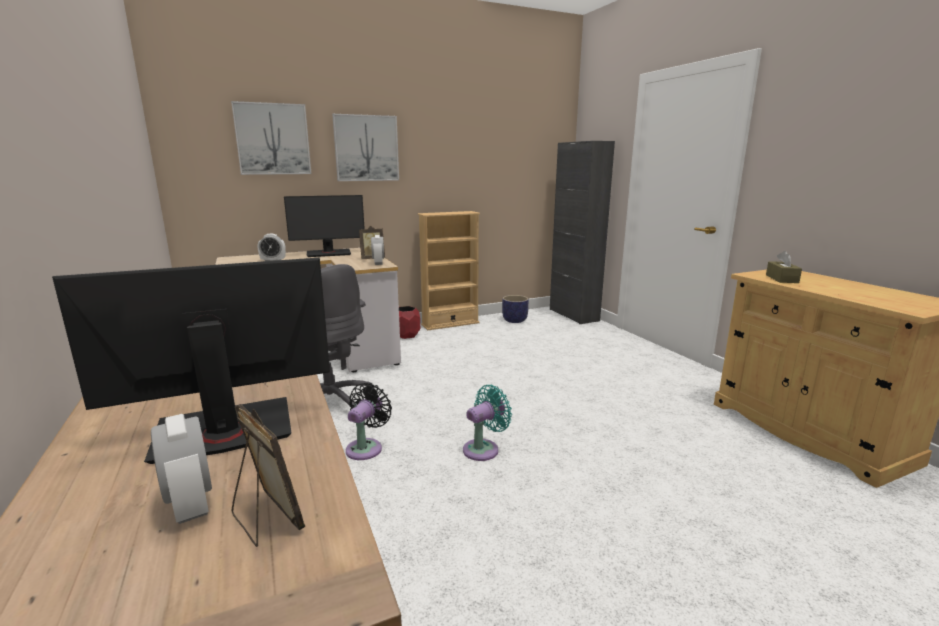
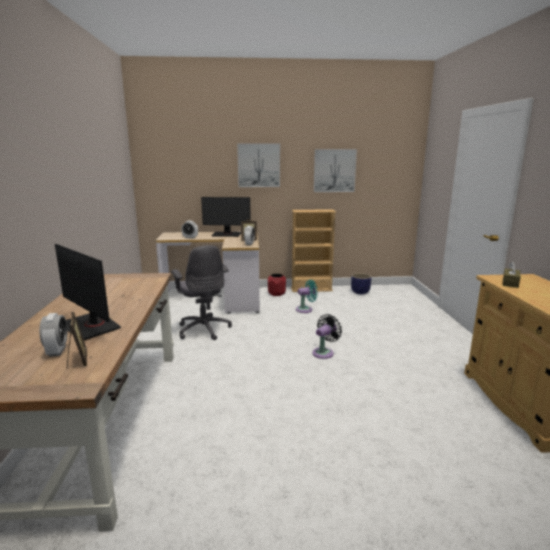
camera: 20 degrees right, 0 degrees up
monitor [52,258,330,464] -> monitor turned 135 degrees counterclockwise [55,244,121,340]
picture [231,101,311,175] -> picture moved to [314,149,357,192]
black fan [346,383,392,460] -> black fan moved to [312,314,342,359]
turquoise fan [463,385,512,461] -> turquoise fan moved to [296,280,318,313]
black cabinet [550,141,615,324] -> none

